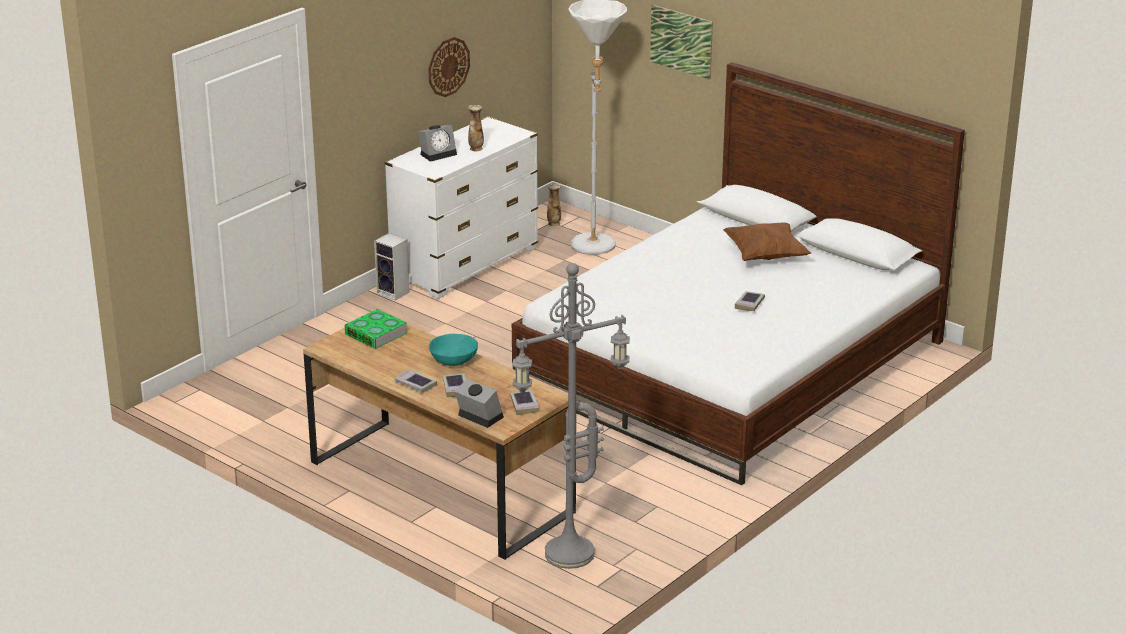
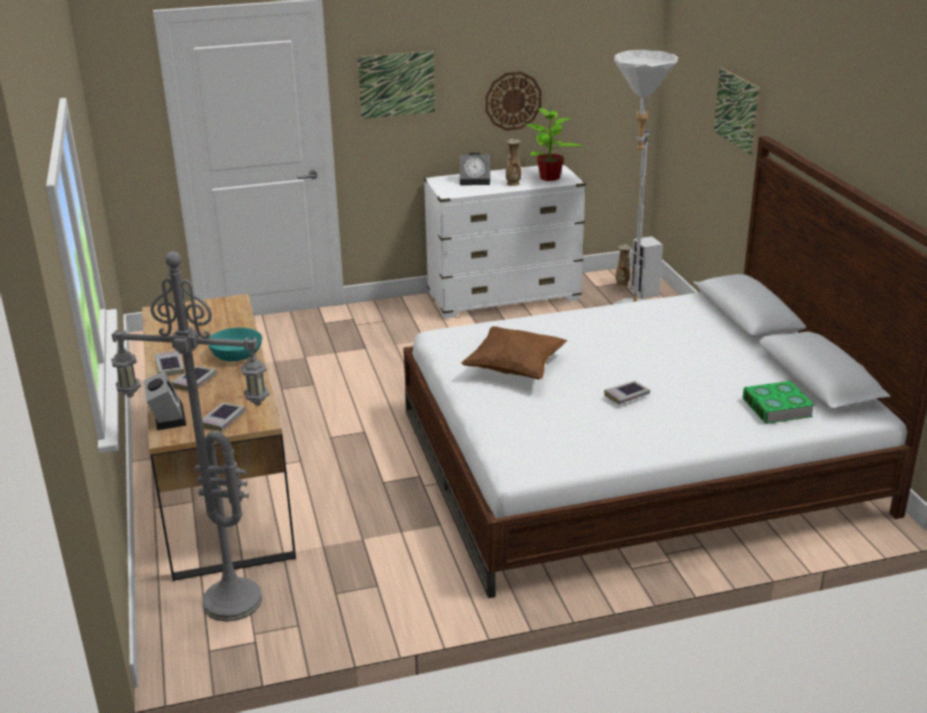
camera: 35 degrees right, 0 degrees up
book [344,309,407,349] -> book moved to [743,381,815,424]
speaker [374,233,410,301] -> speaker moved to [630,236,663,299]
brown pillow [723,222,811,261] -> brown pillow moved to [461,326,568,379]
none -> picture [357,51,435,119]
none -> potted plant [525,108,585,181]

